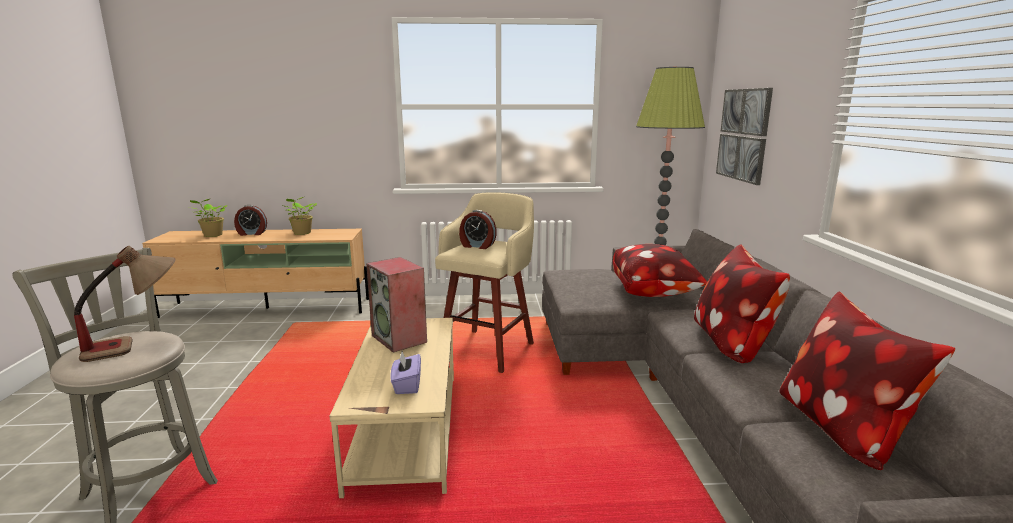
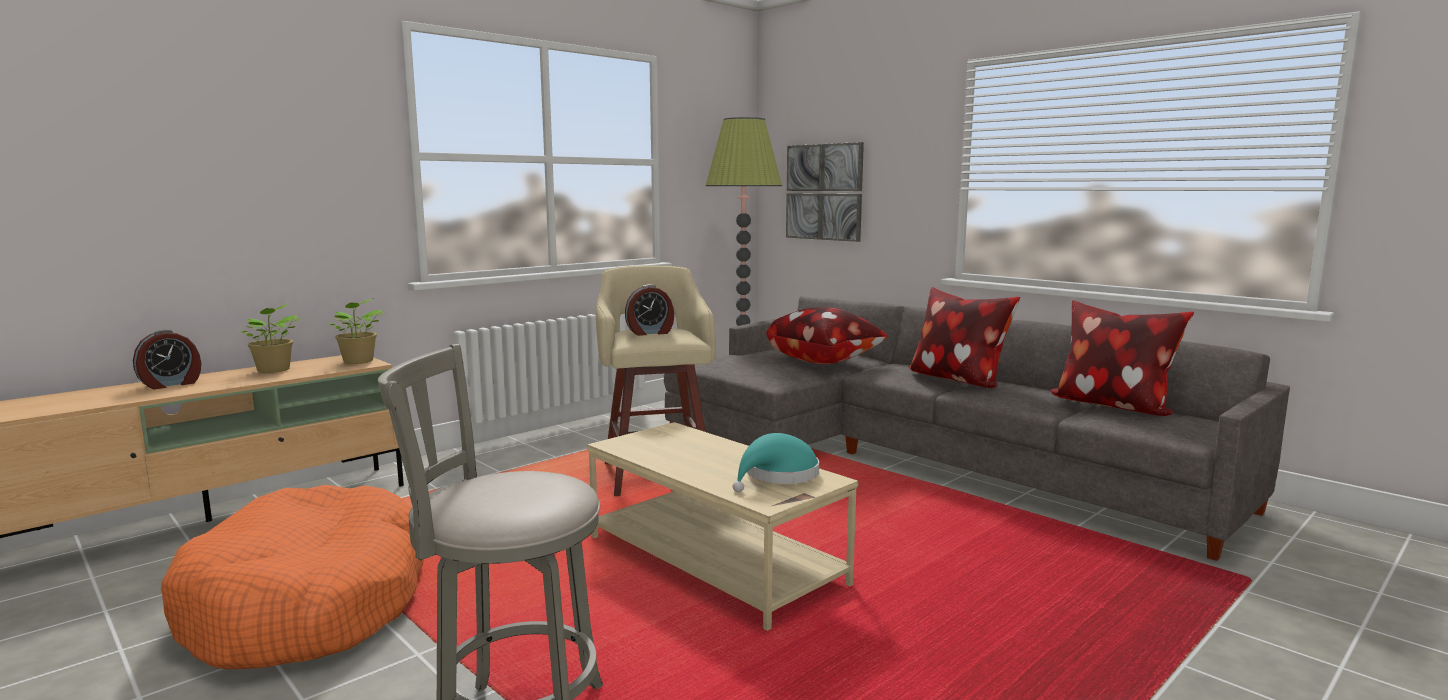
camera: 40 degrees left, 5 degrees down
table lamp [74,246,176,362] -> none
potted plant [190,199,227,237] -> potted plant moved to [328,298,384,364]
speaker [366,257,427,352] -> none
purple tissue box [390,351,421,394] -> turquoise hat [733,433,819,492]
none -> orange dog bed [161,485,424,669]

